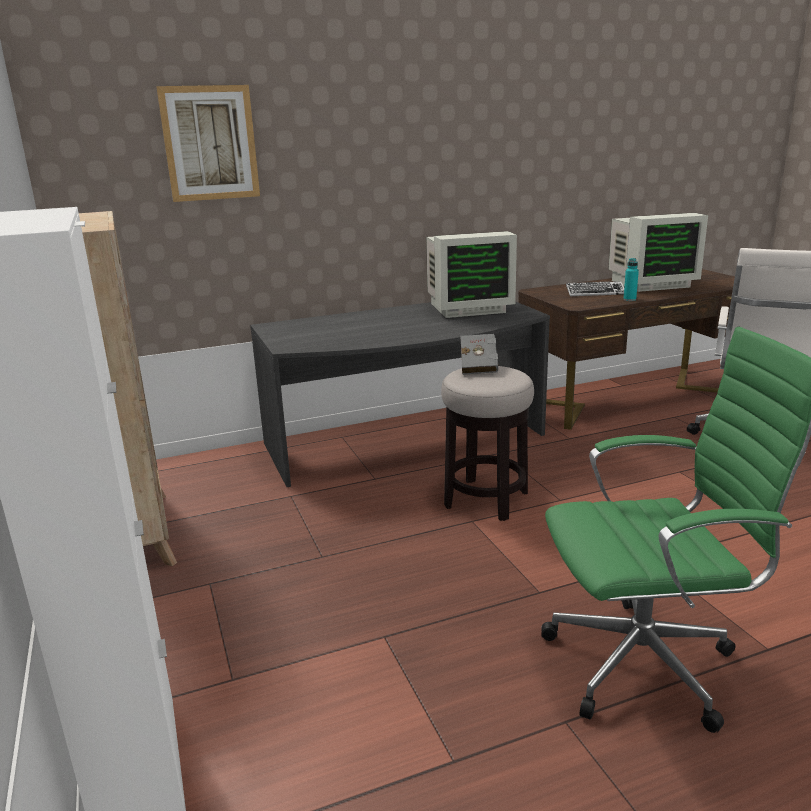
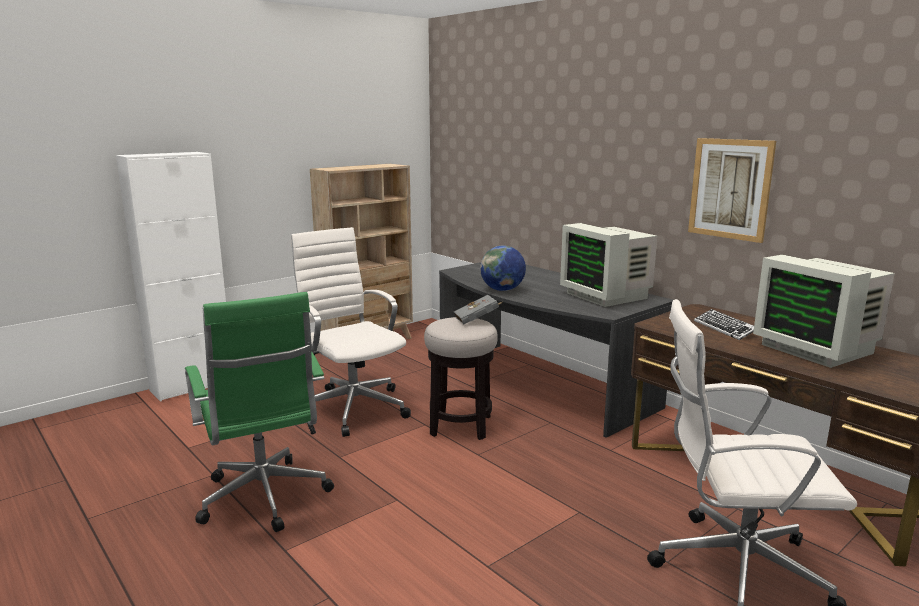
camera: 70 degrees right, 5 degrees down
picture [156,85,260,202] -> picture moved to [688,138,776,243]
turquoise bottle [623,258,639,301] -> none
none -> white office chair [291,227,411,437]
none -> globe [480,246,526,291]

